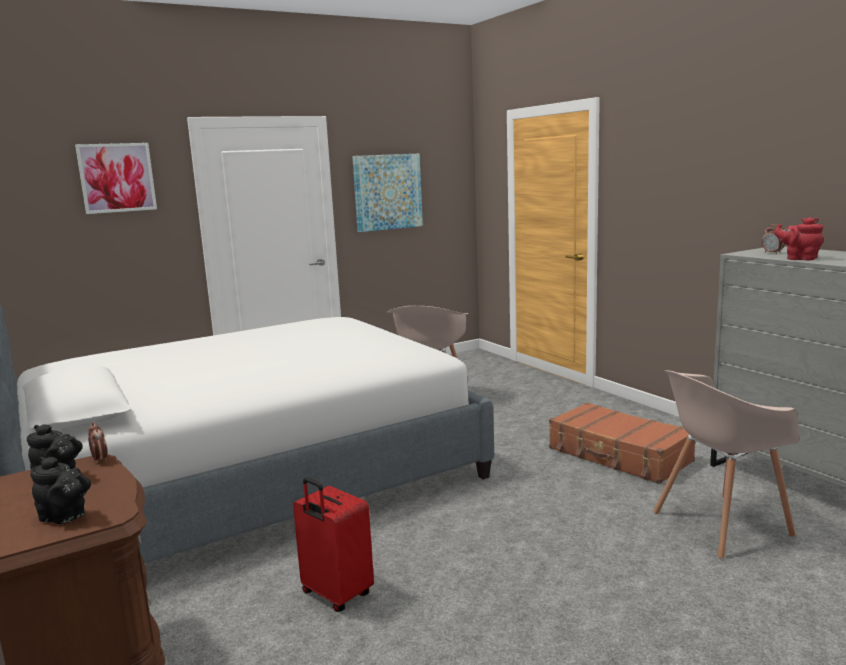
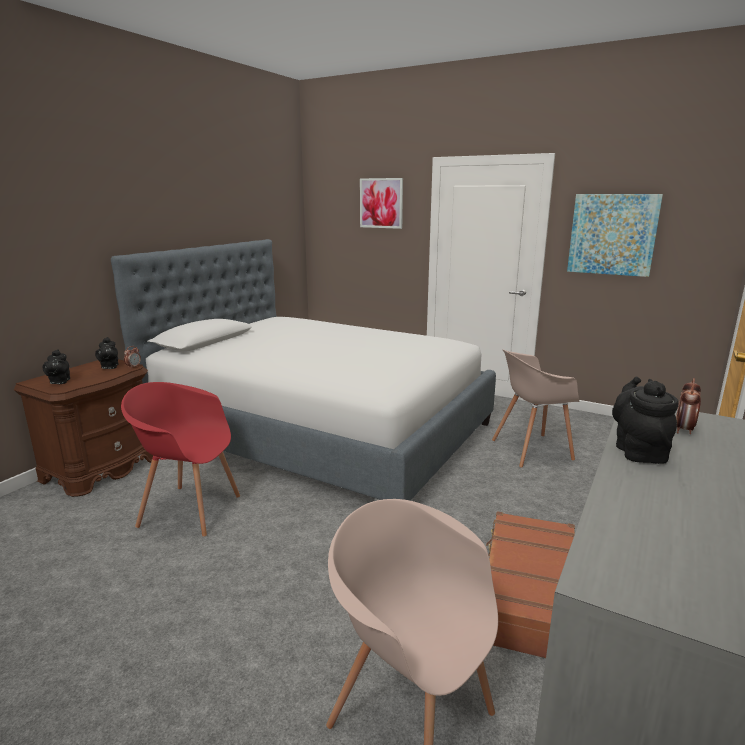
camera: 60 degrees right, 5 degrees up
red suitcase [293,477,374,612] -> red chair [121,382,240,537]
red teapot [774,217,824,260] -> black teapot [612,377,679,464]

